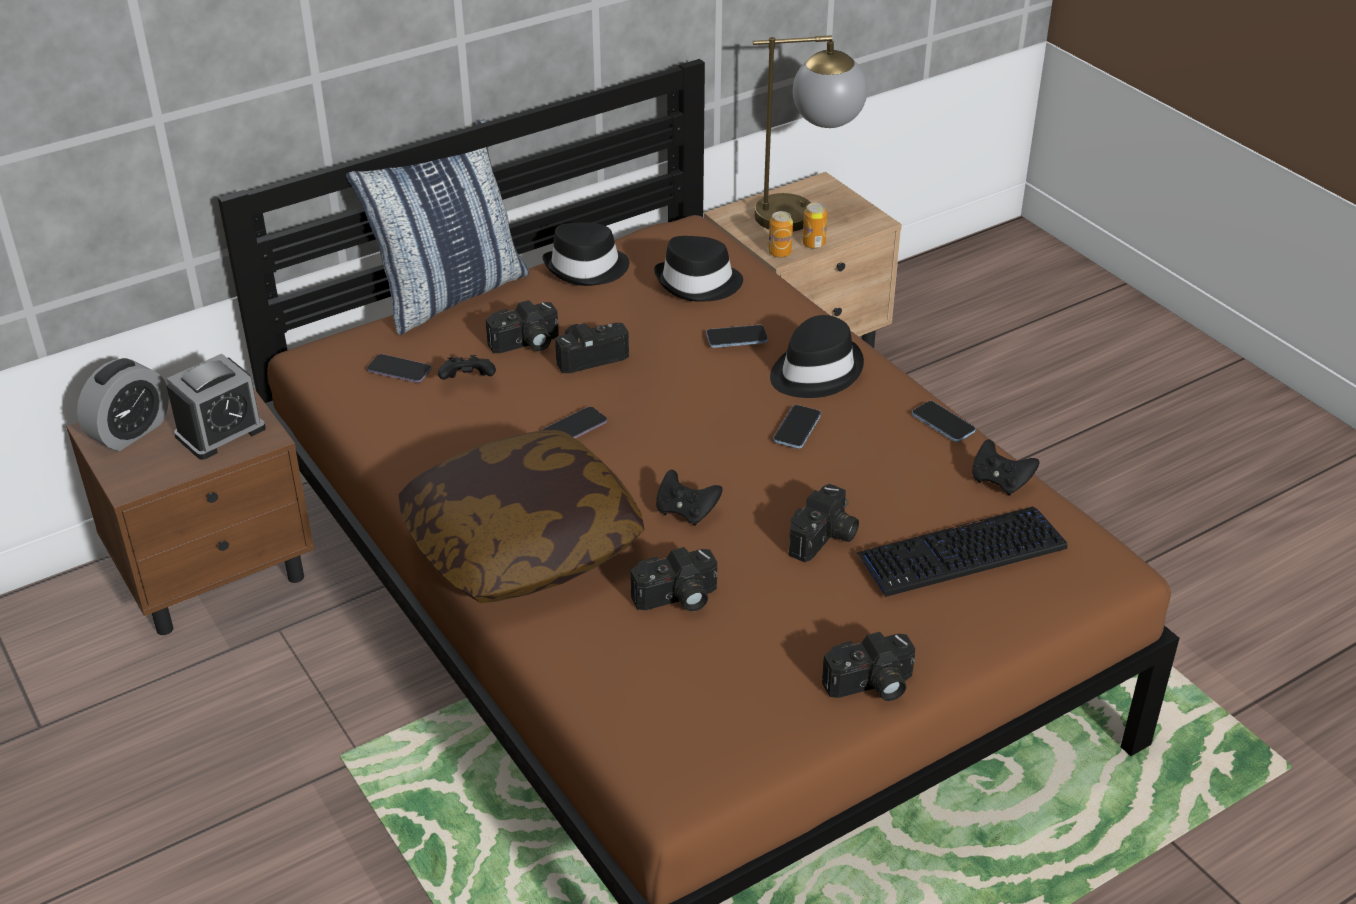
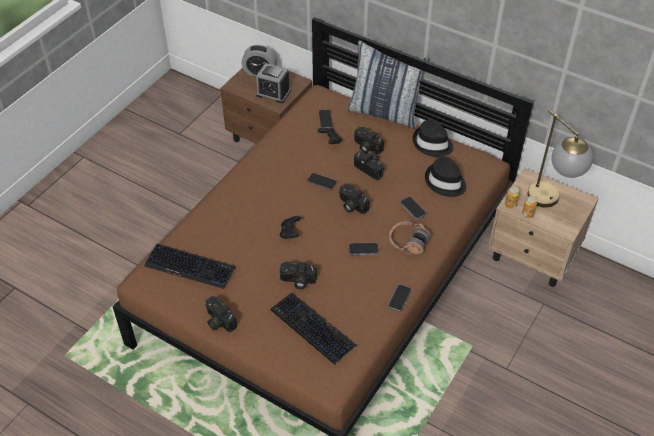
camera: 65 degrees right, 10 degrees up
pillow [399,429,644,603] -> none
camera [630,547,717,612] -> camera moved to [339,183,370,214]
black hat [770,315,864,398] -> headphones [389,221,431,254]
black game controller [972,439,1039,496] -> none
none -> keyboard [144,244,236,289]

